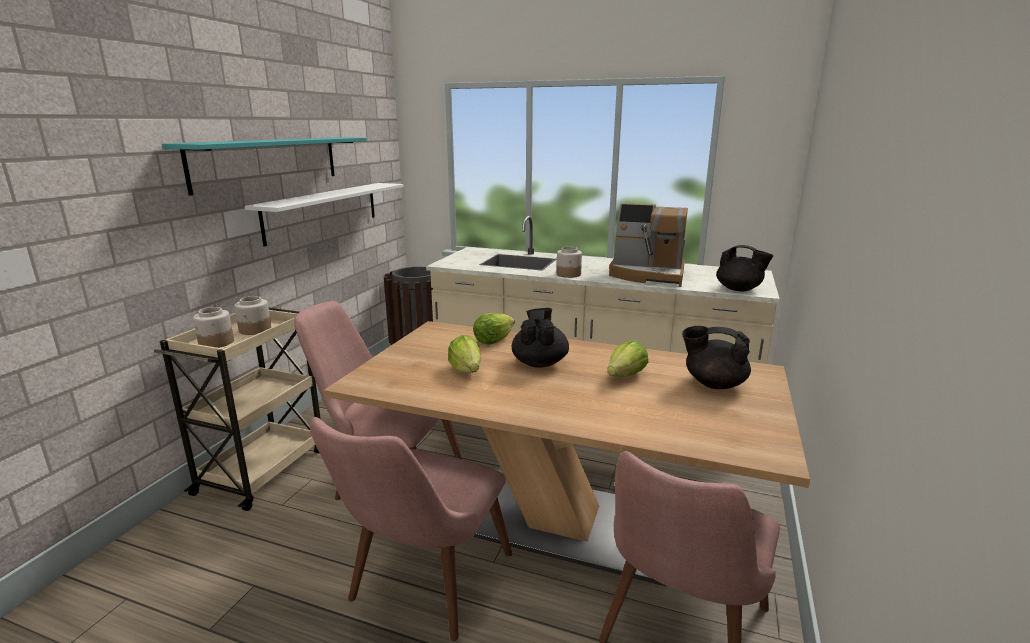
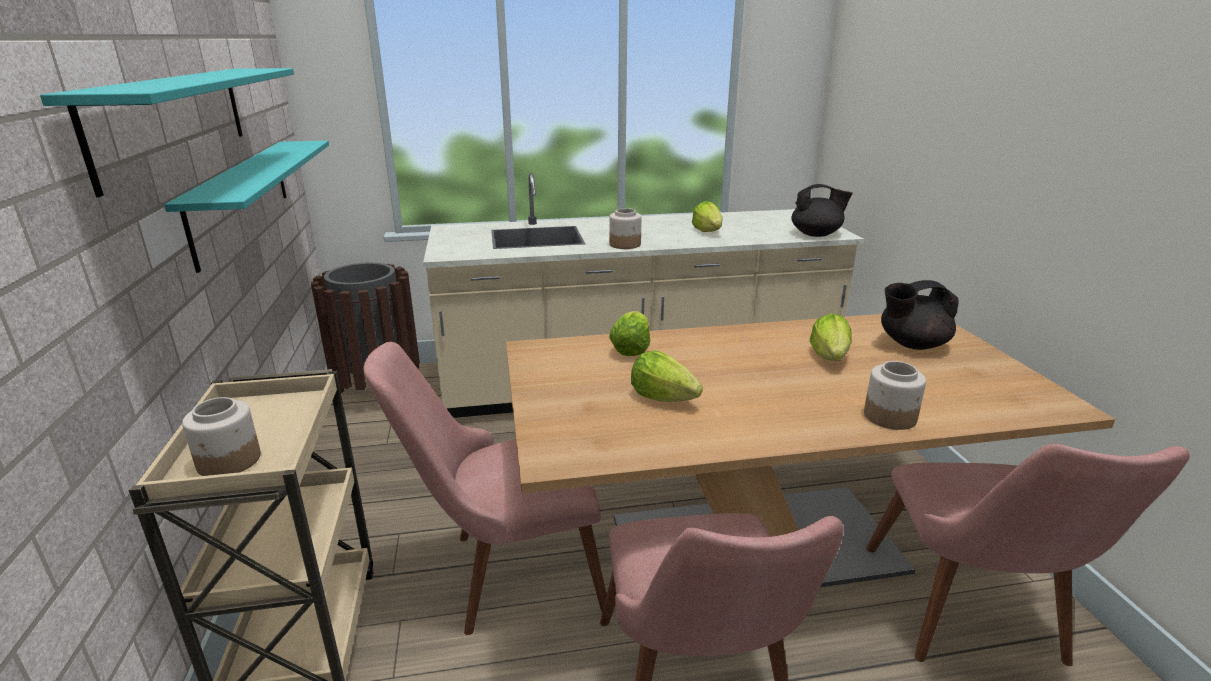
camera: 30 degrees left, 5 degrees up
jar [234,296,271,335] -> jar moved to [864,361,926,430]
white shelf [245,183,404,247] -> turquoise shelf [164,141,329,273]
black teapot [512,308,569,368] -> none
coffee machine [609,203,688,287] -> lettuce [692,201,723,232]

